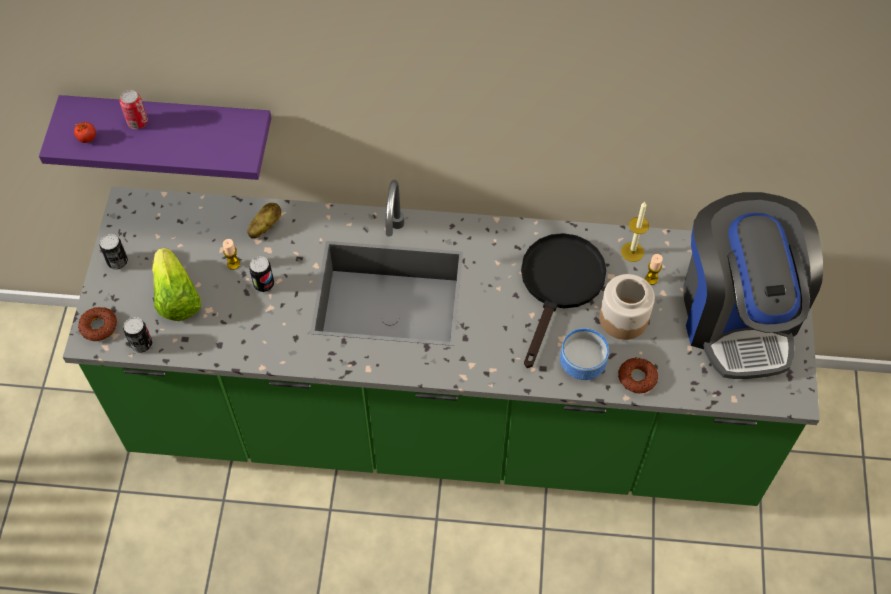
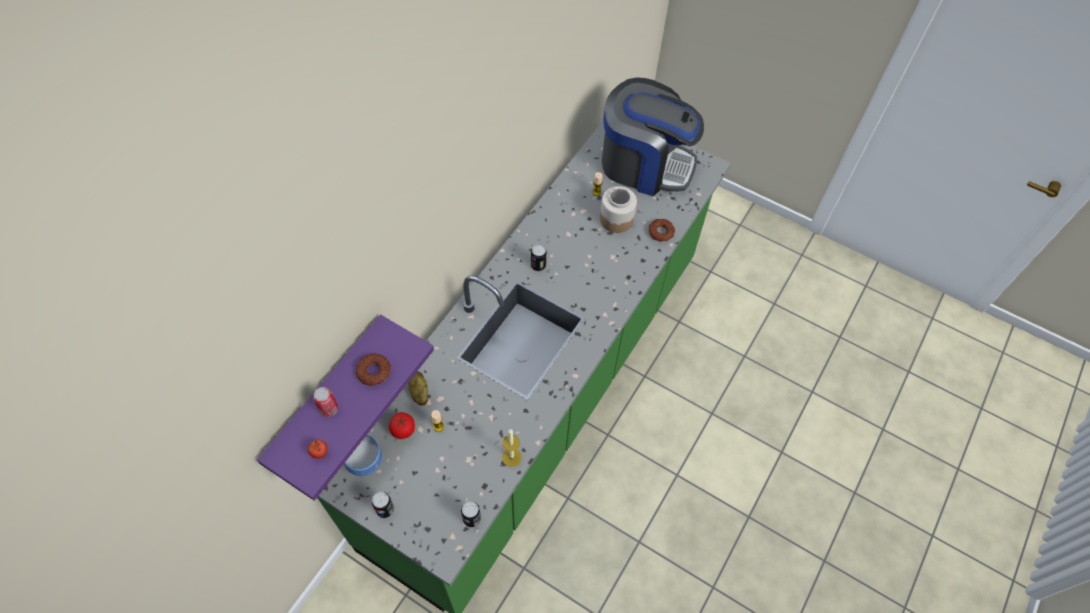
camera: 65 degrees left, 0 degrees up
donut [78,307,117,341] -> donut moved to [356,353,391,386]
lettuce [152,248,201,321] -> none
can [249,256,274,292] -> can moved to [531,244,547,271]
black frying pan [521,233,607,368] -> none
bowl [560,328,609,380] -> bowl moved to [344,435,382,476]
candle [621,202,649,262] -> candle moved to [502,429,522,467]
none -> tomato [389,412,415,439]

